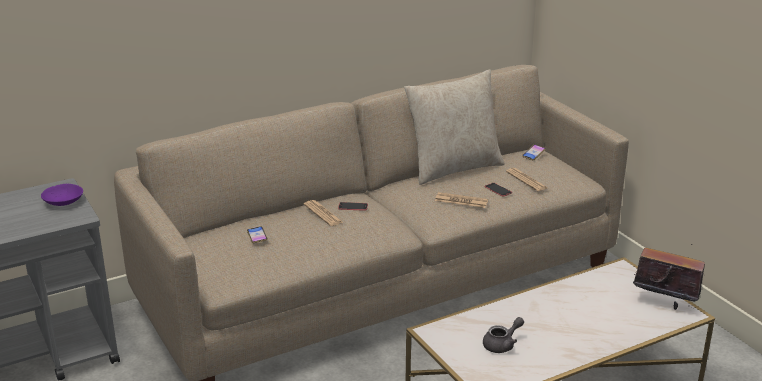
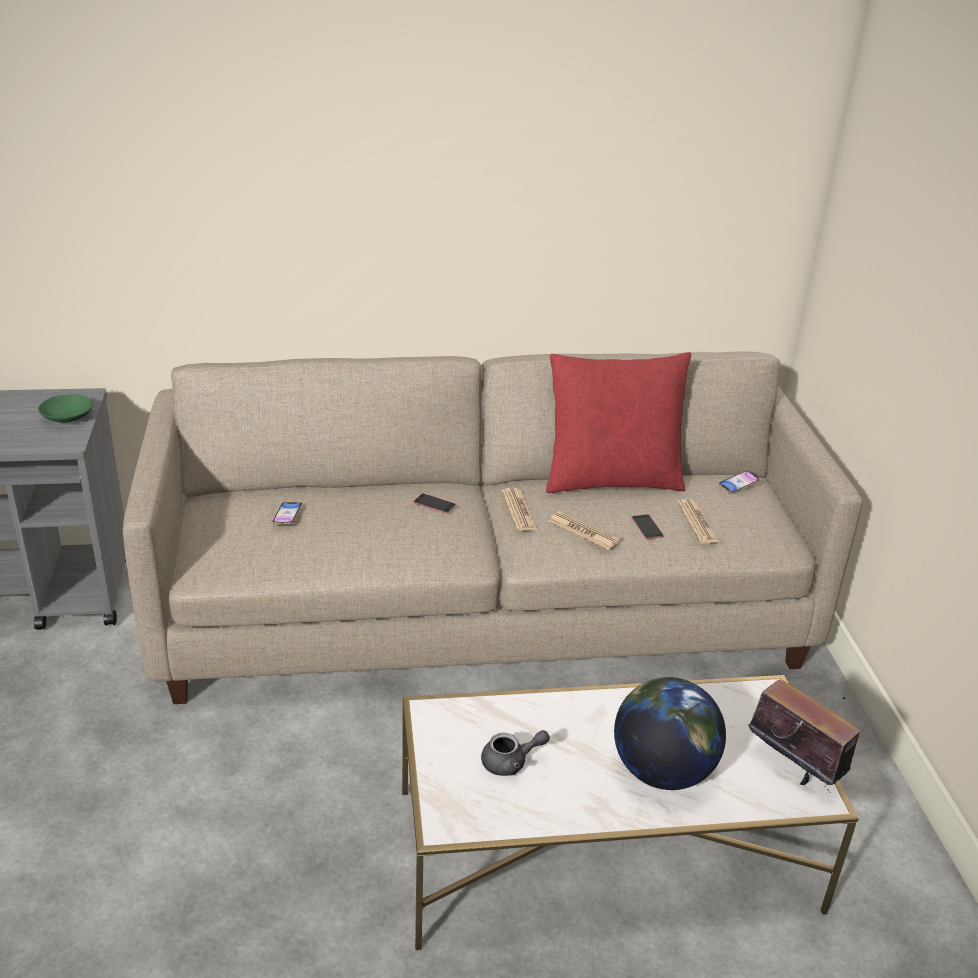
camera: 20 degrees right, 5 degrees up
purple bowl [41,184,83,206] -> green bowl [38,394,93,423]
newspaper [304,200,344,226] -> newspaper moved to [502,488,537,531]
beige pillow [404,69,505,185] -> red pillow [546,352,691,493]
none -> globe [614,677,726,790]

